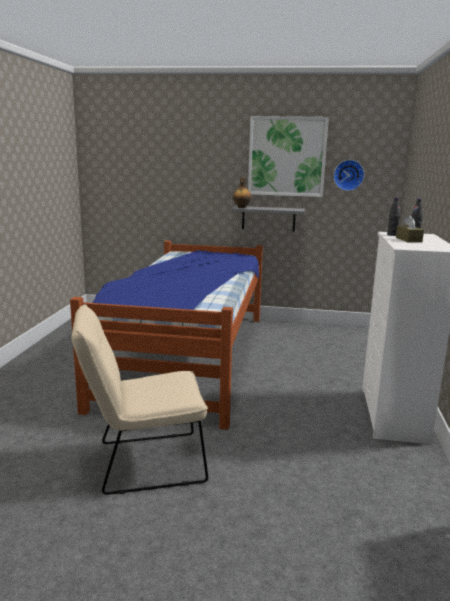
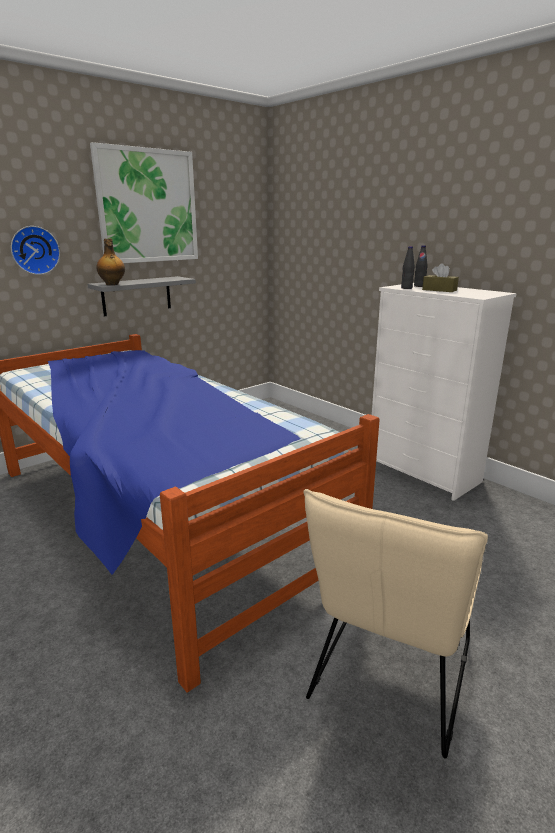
camera: 50 degrees left, 5 degrees up
wall clock [333,160,364,191] -> wall clock moved to [11,226,60,275]

